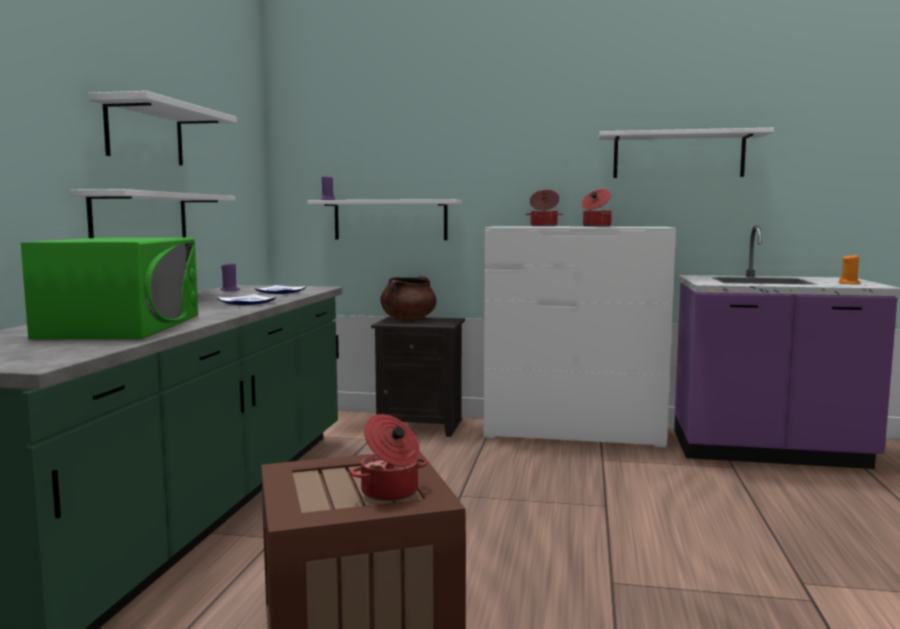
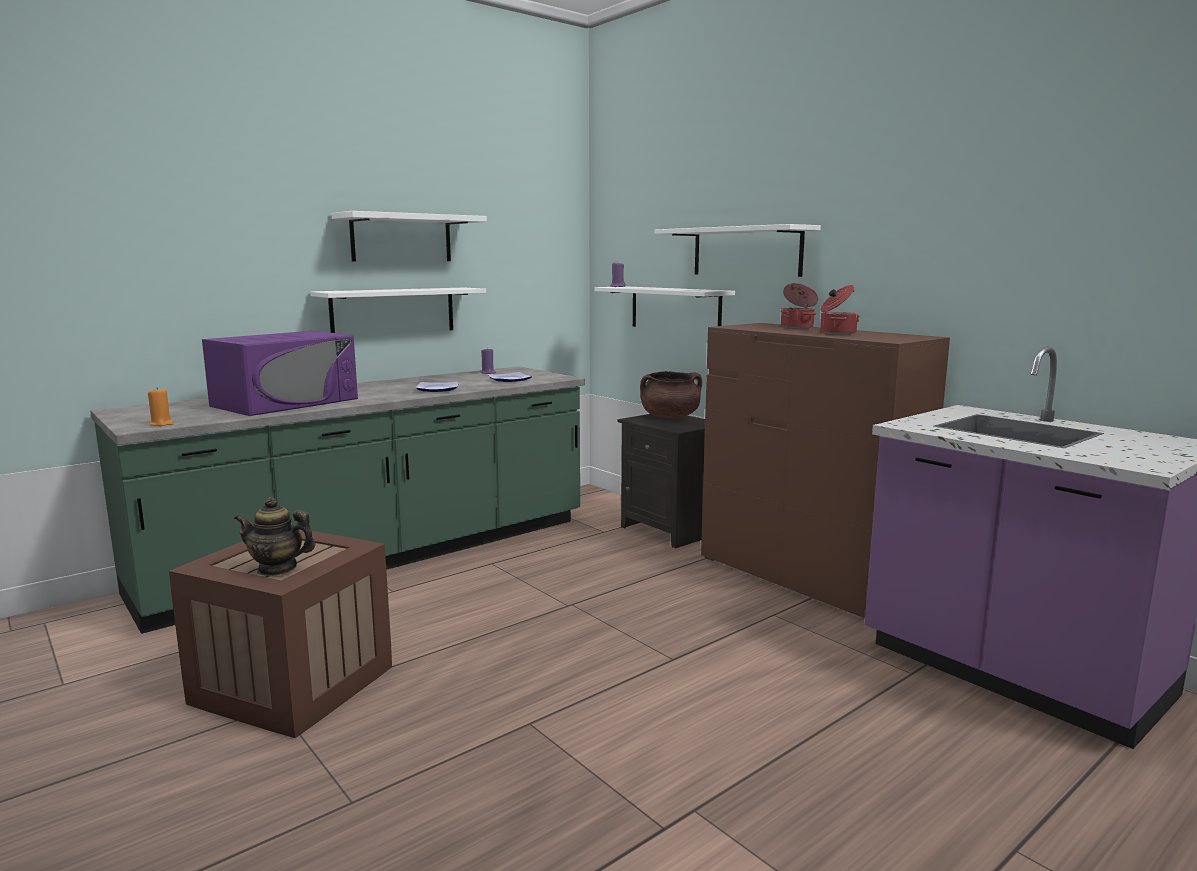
camera: 40 degrees right, 5 degrees up
green microwave [21,238,198,340] -> purple microwave [202,331,358,416]
cooking pot [351,414,428,501] -> teapot [234,497,316,576]
white dresser [484,226,676,448] -> brown dresser [701,323,950,618]
white shelf [599,128,774,178] -> white shelf moved to [655,224,821,277]
orange candle [839,253,860,284] -> orange candle moved to [148,387,174,426]

